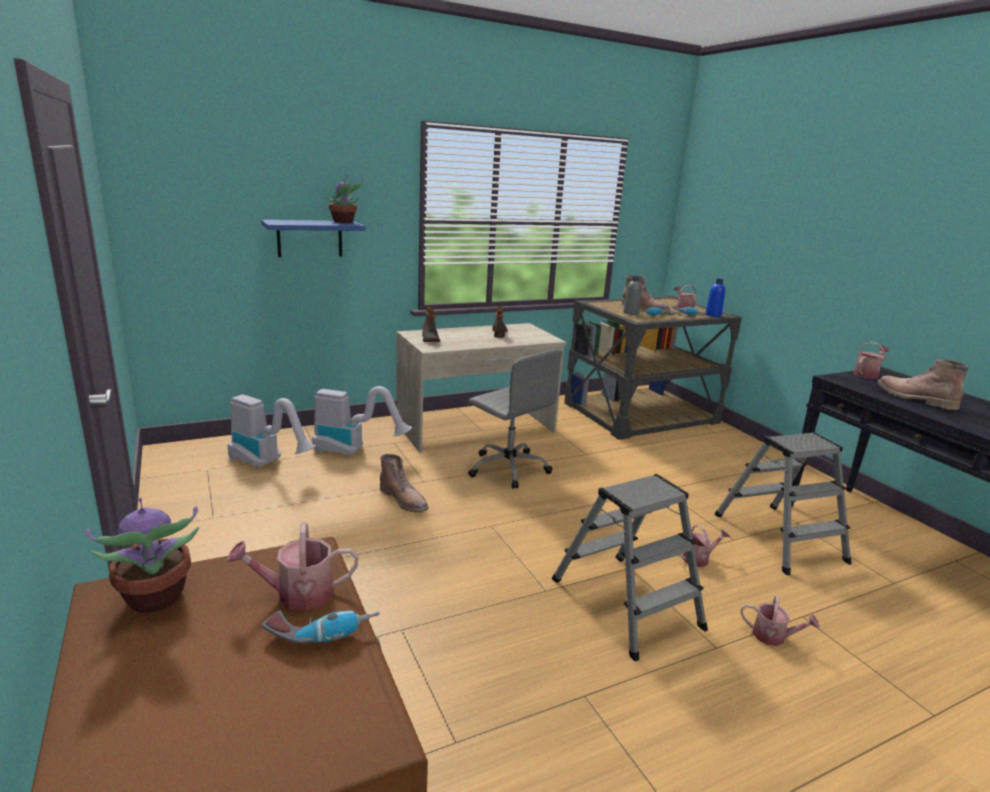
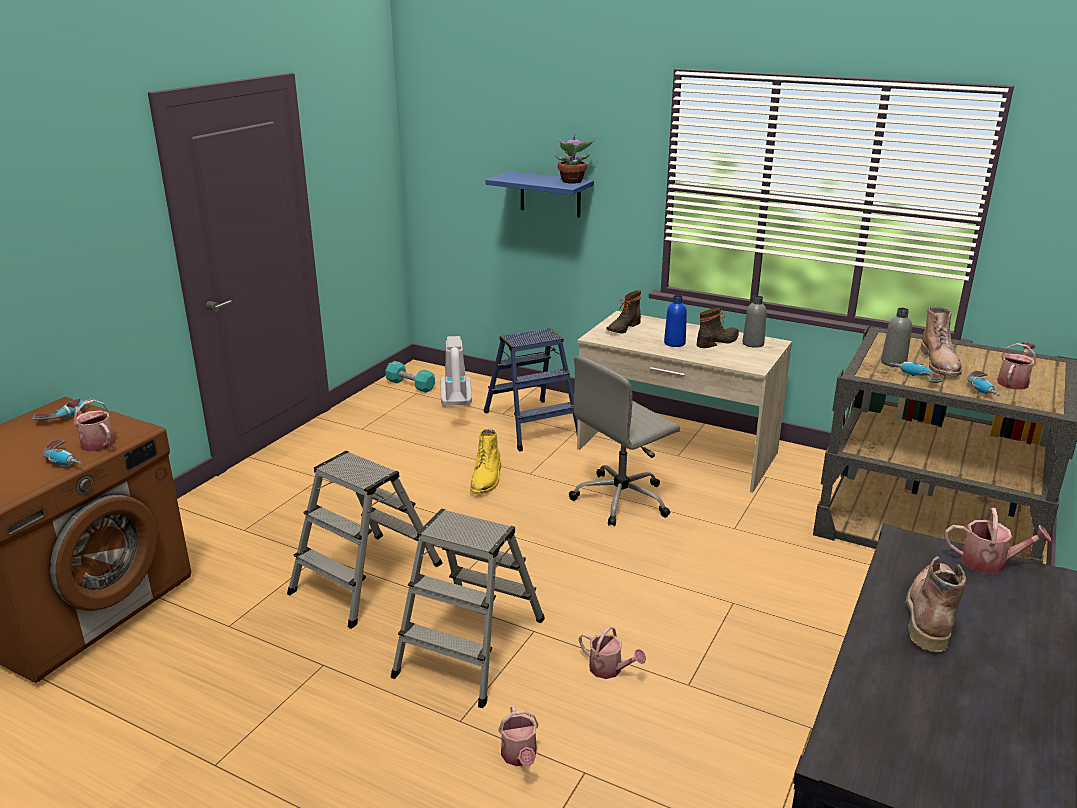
camera: 55 degrees right, 5 degrees up
potted plant [85,498,199,613] -> power drill [32,398,92,420]
vacuum cleaner [312,386,412,456] -> blue step ladder [484,328,578,451]
brown boot [380,454,428,513] -> yellow boot [470,429,501,494]
grey office chair [468,350,562,489] -> grey office chair turned 45 degrees clockwise [569,356,680,526]
blue bottle [705,279,725,317] -> blue bottle moved to [664,295,687,347]
grey step ladder [714,432,852,575] -> grey step ladder moved to [287,451,443,629]
none -> turquoise dumbbell [385,361,435,393]
none -> grey bottle [742,295,767,348]

